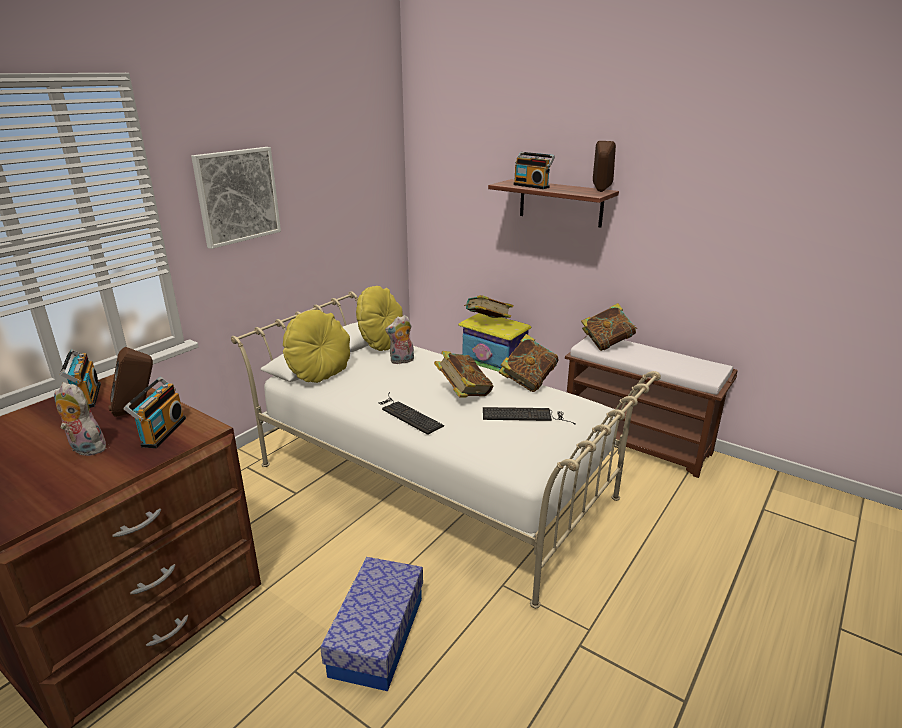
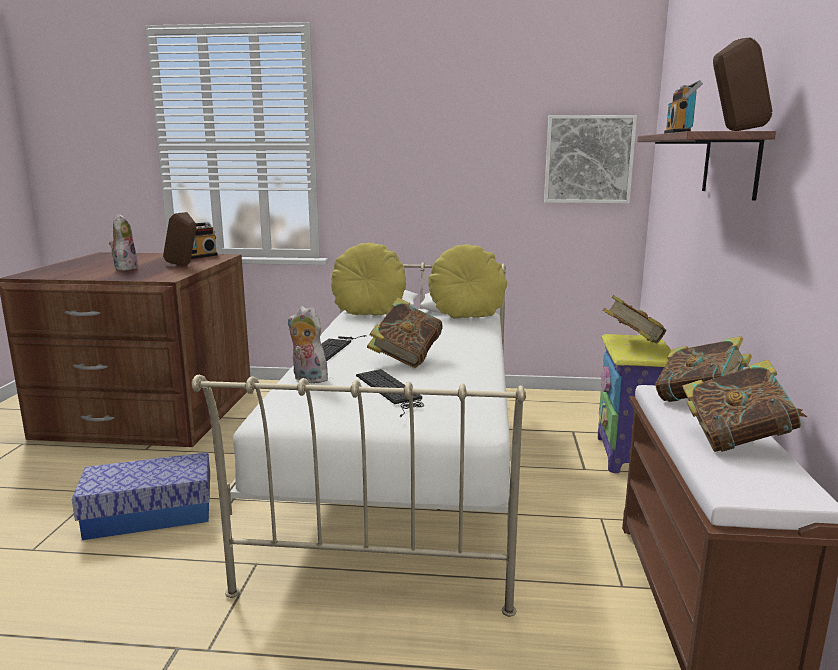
camera: 60 degrees right, 10 degrees down
radio [123,377,186,448] -> none
picture [191,147,281,249] -> picture moved to [544,115,637,203]
plush toy [385,315,414,364] -> plush toy moved to [287,306,328,383]
book [499,334,558,392] -> book moved to [682,360,807,452]

